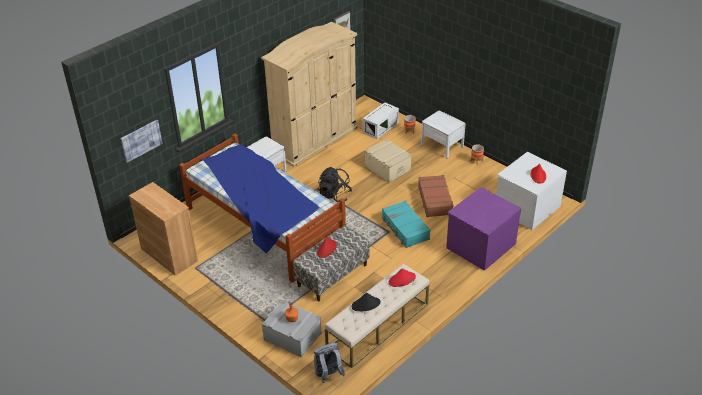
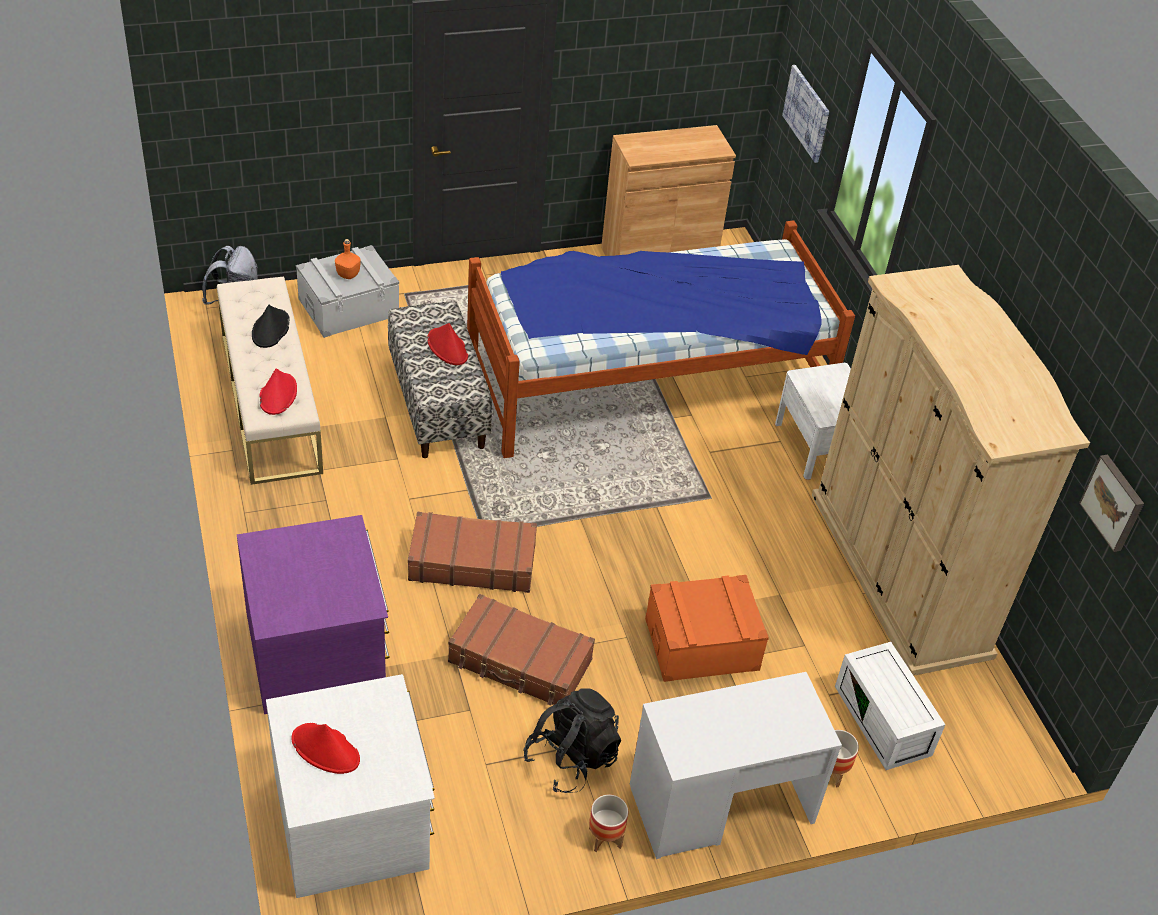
camera: 115 degrees right, 5 degrees up
black backpack [318,167,352,202] -> black backpack moved to [523,688,621,793]
beige storage box [364,139,412,183] -> orange storage box [645,575,769,682]
turquoise suitcase [382,201,430,248] -> brown suitcase [408,512,537,593]
white nightstand [421,110,466,158] -> white desk [630,672,842,859]

